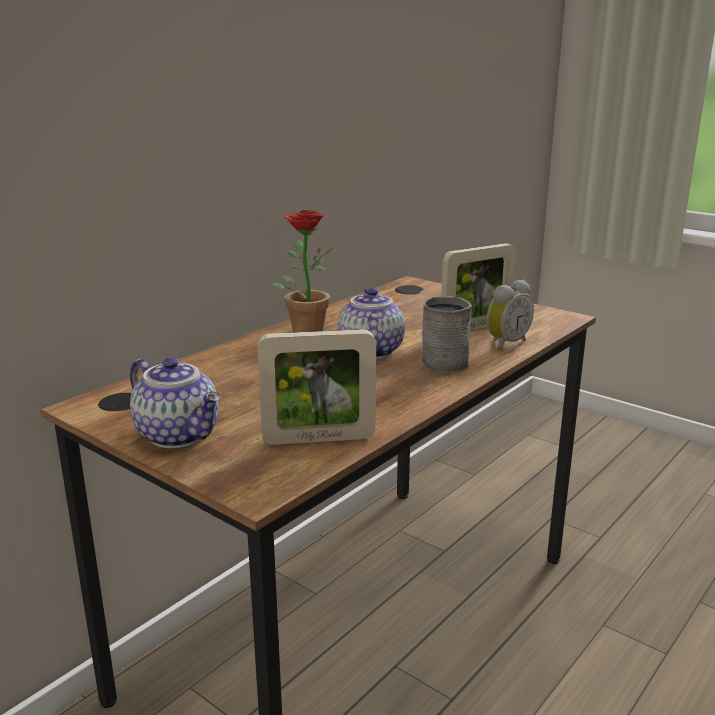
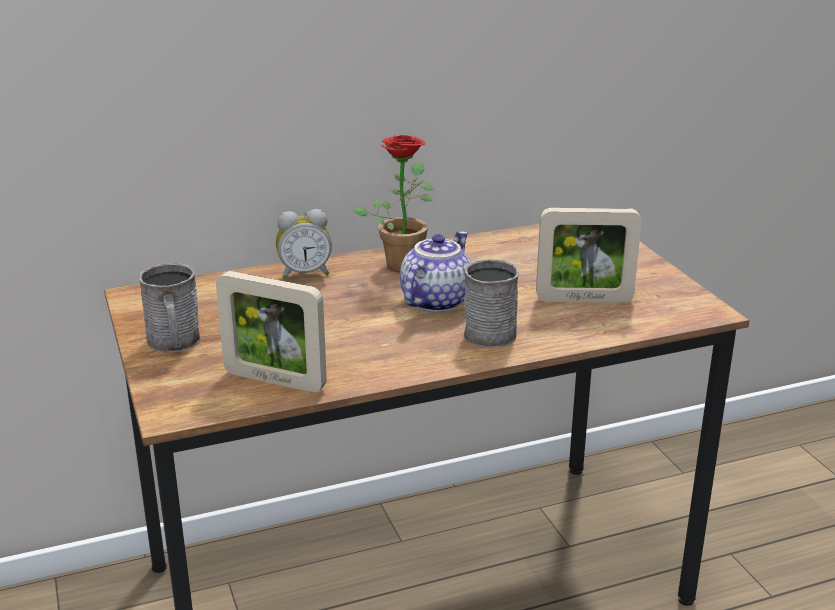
camera: 30 degrees right, 5 degrees up
teapot [130,357,220,448] -> grey mug [139,263,200,353]
alarm clock [486,279,534,351] -> alarm clock moved to [276,209,332,279]

